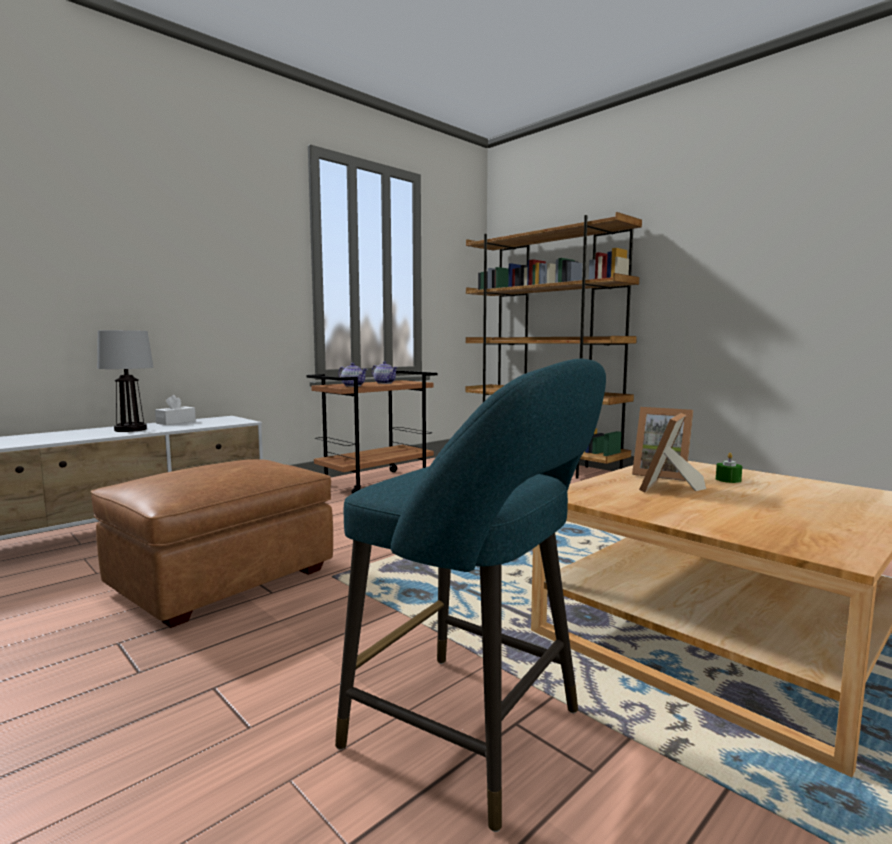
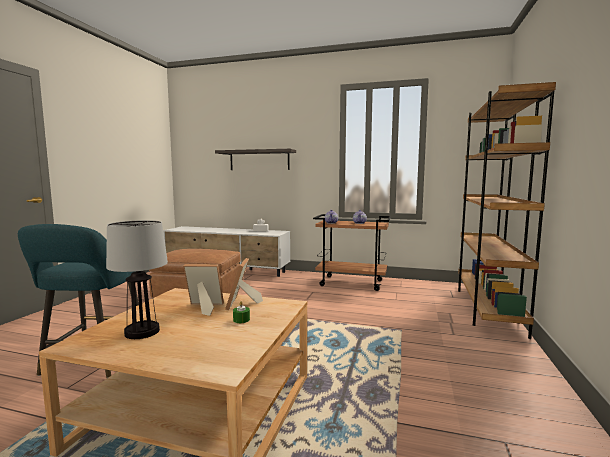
camera: 60 degrees right, 0 degrees up
table lamp [97,330,153,432] -> table lamp moved to [106,220,168,339]
none -> shelf [215,149,296,170]

